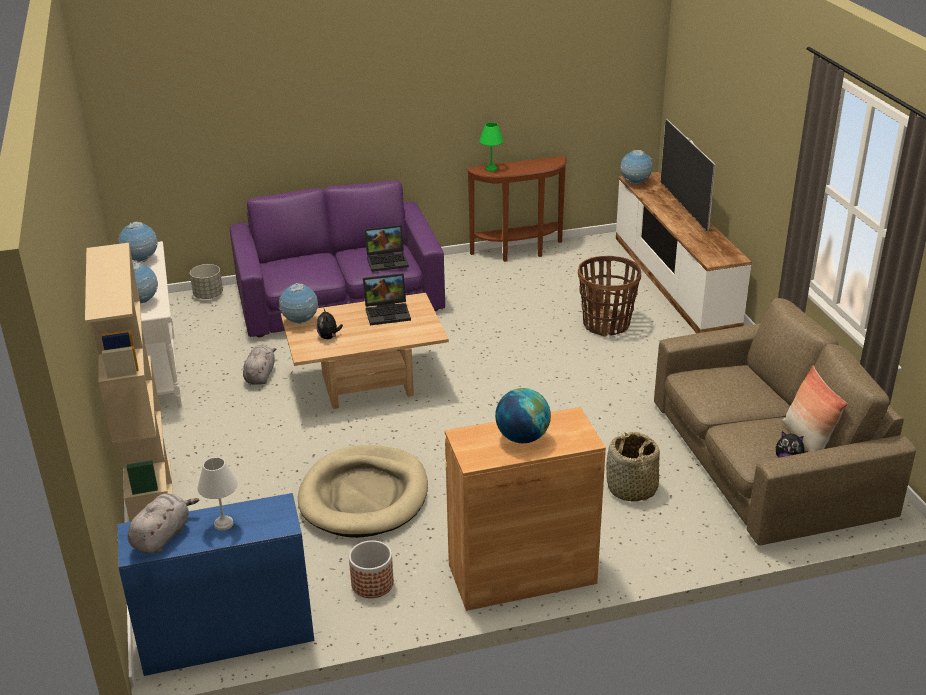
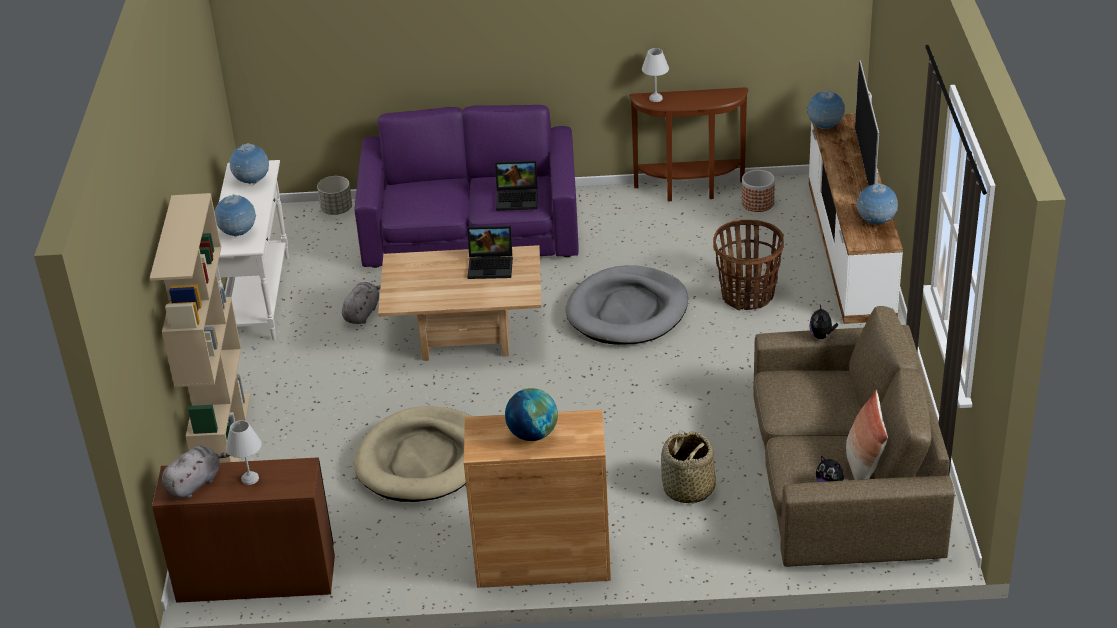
camera: 15 degrees right, 5 degrees up
blue desk [118,493,314,676] -> brown desk [152,457,335,603]
globe [279,283,318,324] -> globe moved to [856,183,898,225]
plush toy [317,307,343,339] -> plush toy moved to [810,305,838,339]
planter [349,540,394,598] -> planter moved to [742,170,775,212]
green table lamp [479,122,504,171] -> white table lamp [642,48,669,102]
none -> grey dog bed [566,265,688,345]

